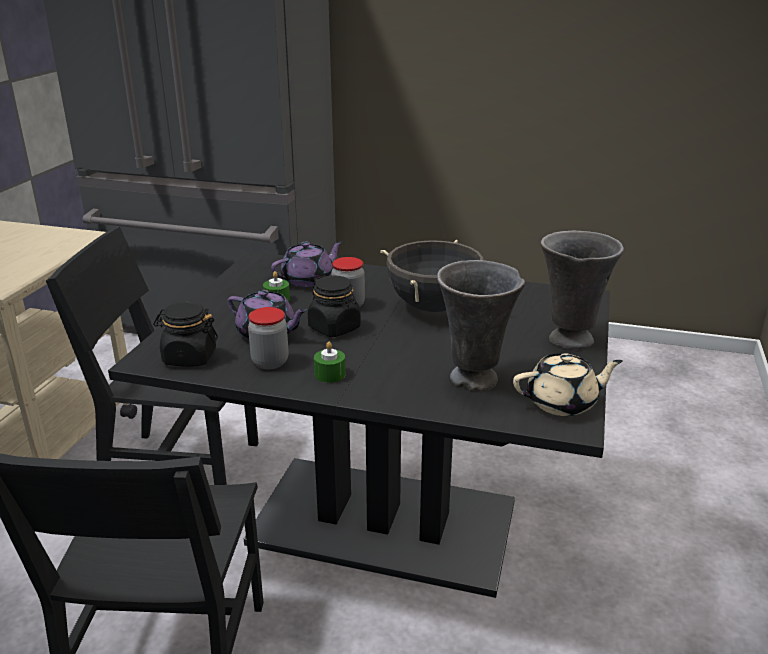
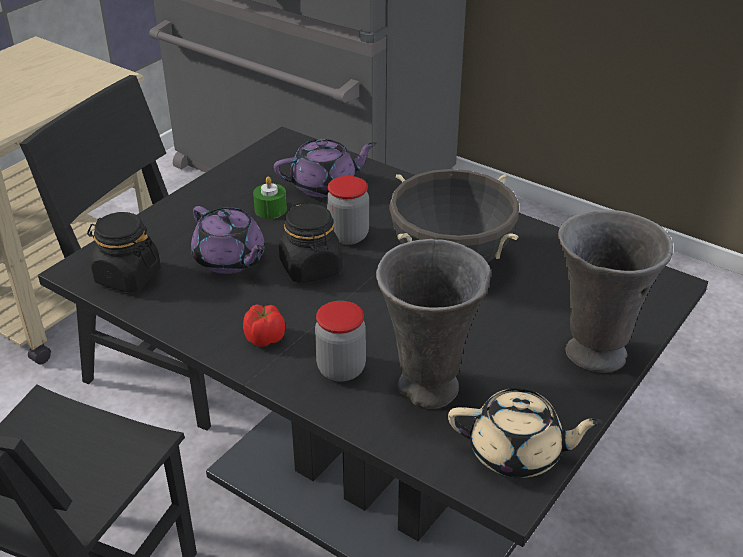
camera: 20 degrees right, 10 degrees up
jar [248,307,289,369] -> jar moved to [315,301,366,382]
green candle [314,342,346,383] -> tomato [243,304,285,347]

